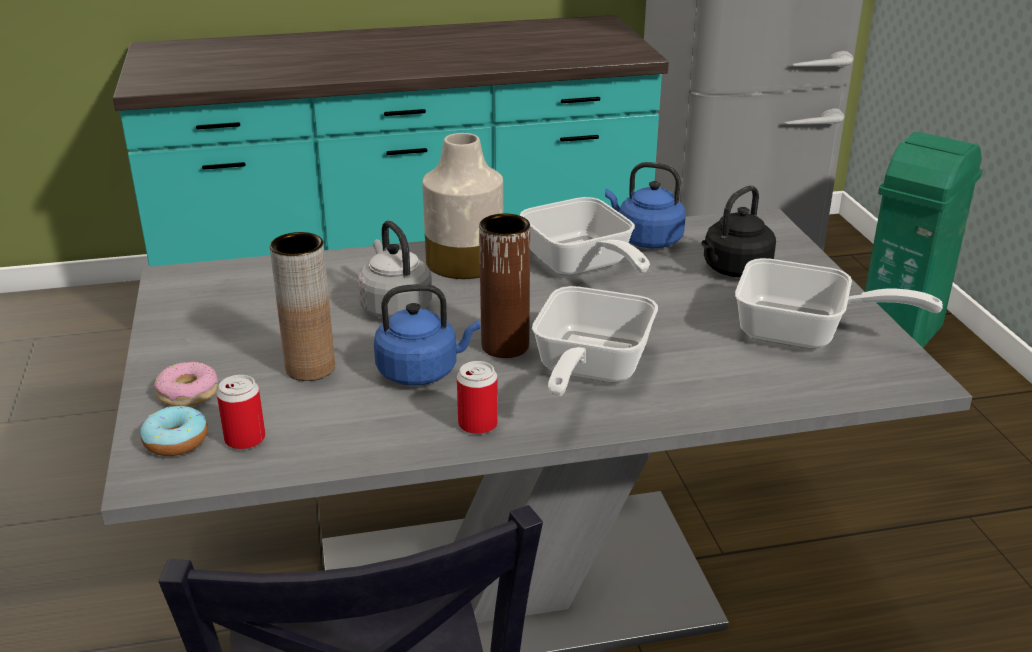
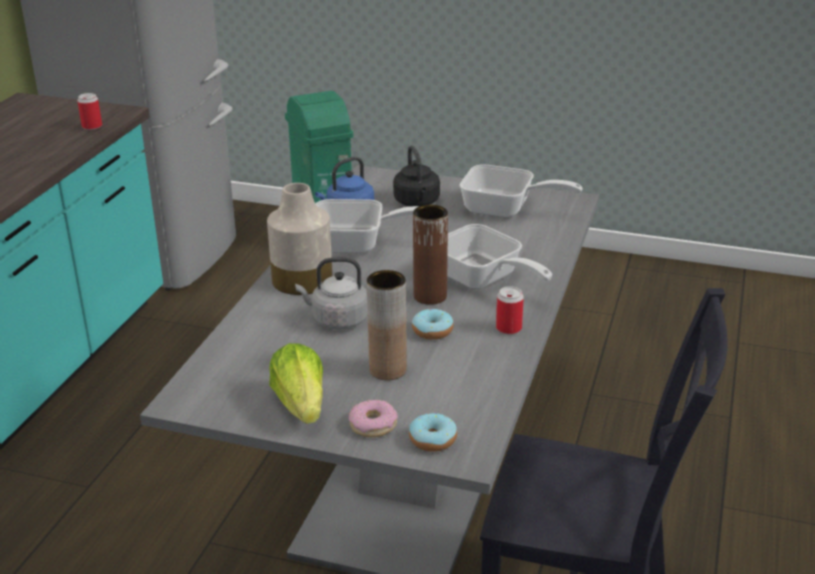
camera: 60 degrees left, 0 degrees up
can [217,375,266,450] -> can moved to [77,93,102,130]
blue kettle [374,284,481,386] -> donut [412,309,454,340]
frying pan [735,258,943,349] -> frying pan turned 60 degrees clockwise [459,164,583,218]
none -> lettuce [269,343,323,424]

